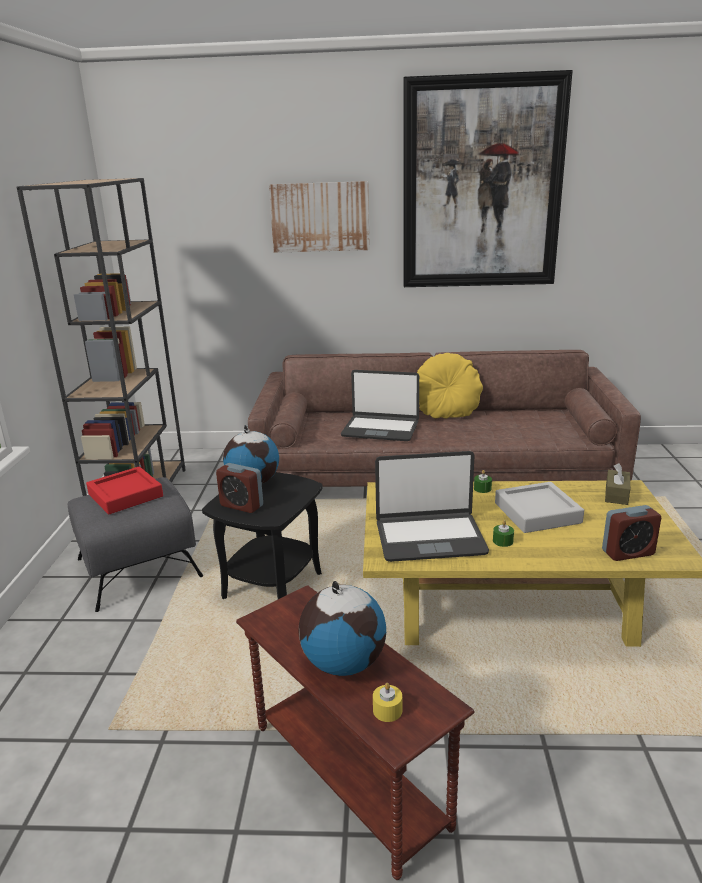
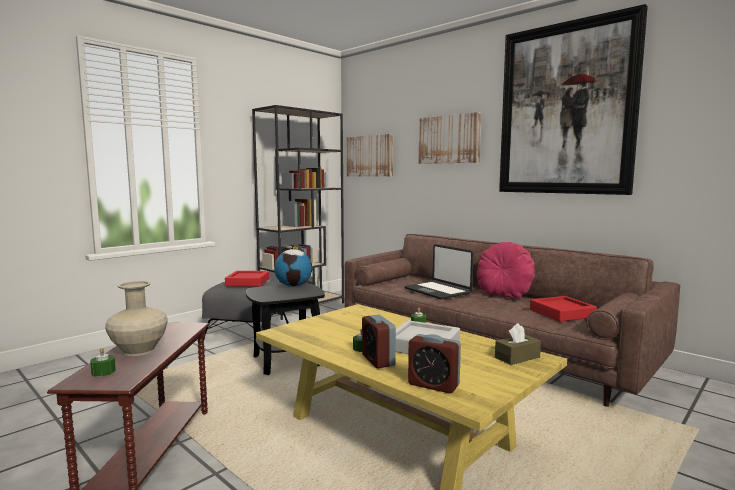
camera: 40 degrees right, 15 degrees down
alarm clock [216,463,263,513] -> alarm clock moved to [362,315,396,368]
globe [298,581,386,676] -> beige vase [105,281,168,356]
yellow candle [373,683,402,722] -> green candle [90,348,116,377]
laptop [375,451,489,562] -> none
yellow pillow [417,353,483,419] -> pink pillow [477,242,535,298]
none -> picture [347,134,393,177]
none -> red tray [530,296,597,322]

